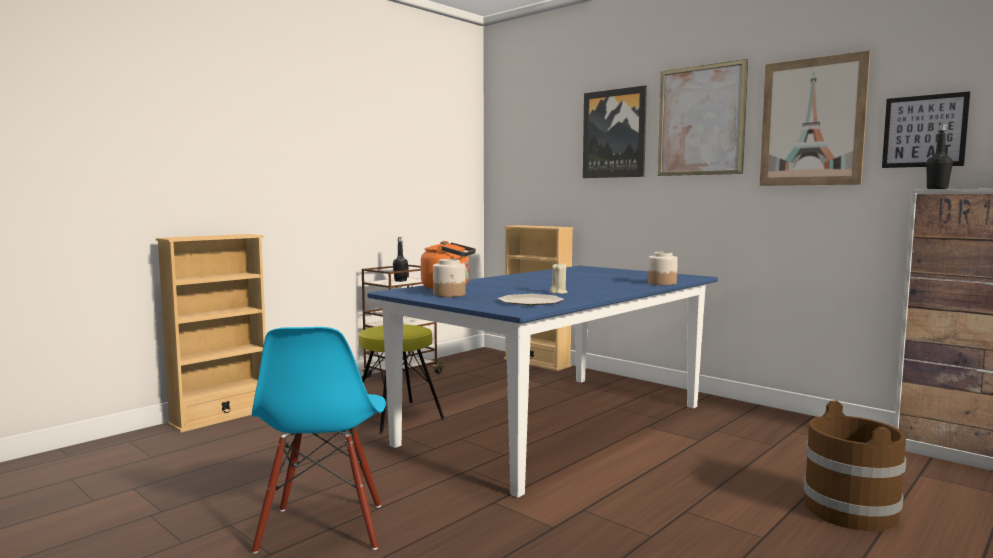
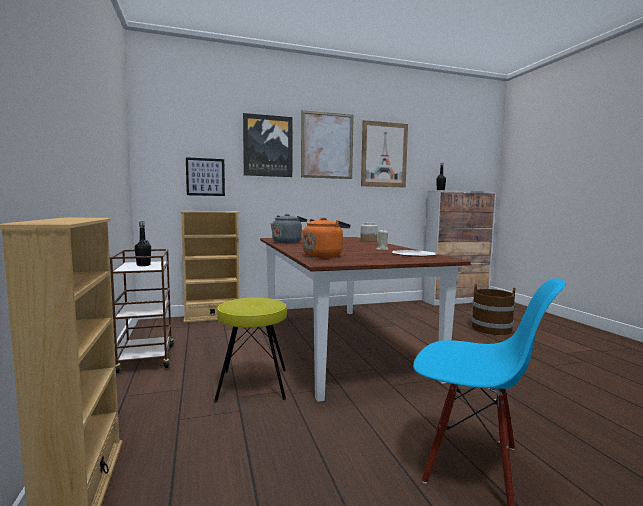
camera: 60 degrees left, 0 degrees up
blue dining table [368,266,718,498] -> brown dining table [260,237,471,402]
jar [433,259,466,297] -> none
picture [882,91,970,168] -> picture moved to [186,157,225,196]
none -> grey kettle [271,214,307,243]

